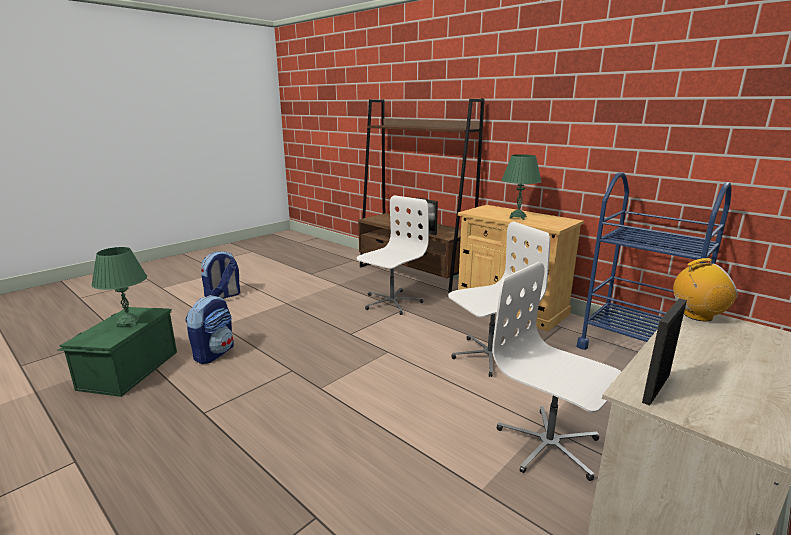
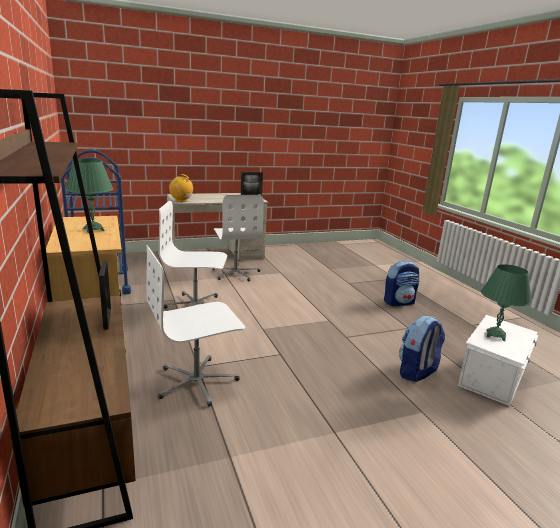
camera: 155 degrees left, 0 degrees up
green storage box [58,307,177,397] -> white storage box [458,315,538,406]
backpack [201,251,240,299] -> backpack moved to [384,260,419,306]

